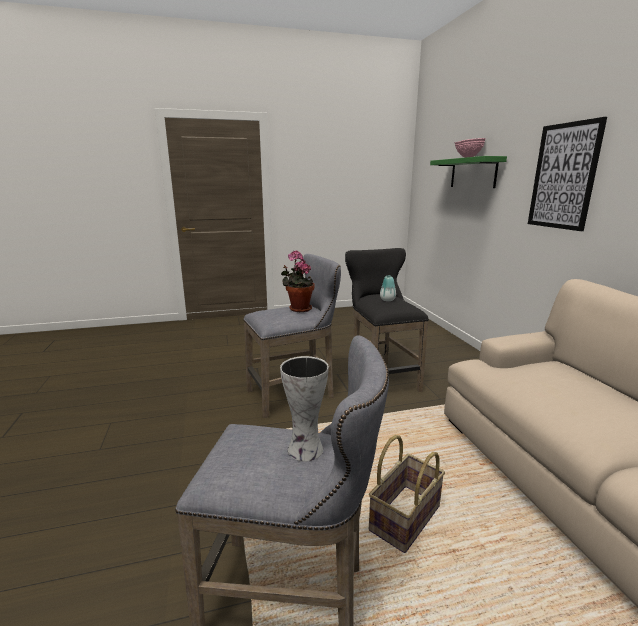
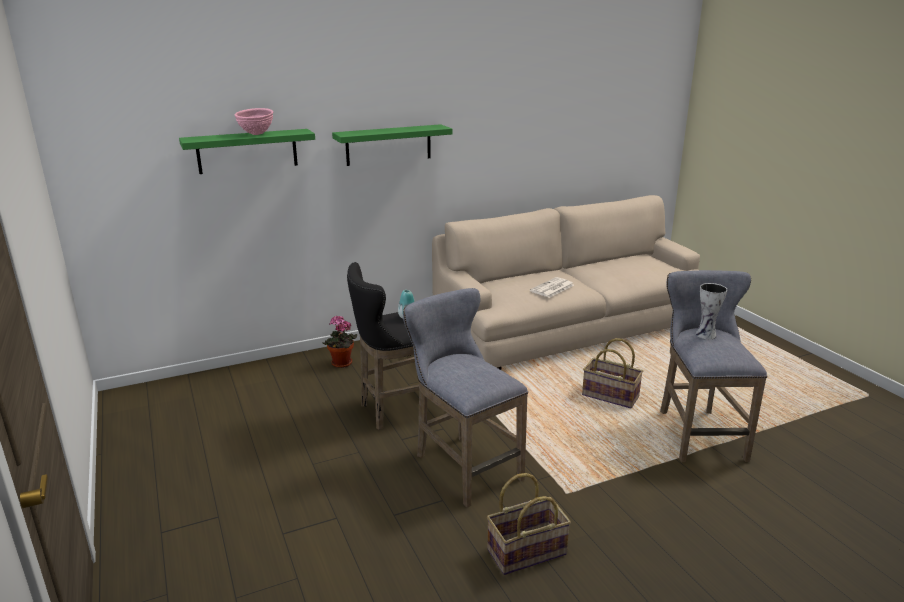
camera: 100 degrees left, 5 degrees up
potted plant [281,250,315,312] -> potted plant moved to [323,316,357,368]
picture [528,117,607,231] -> green shelf [332,124,452,166]
none -> basket [487,473,571,575]
none -> newspaper [530,277,574,298]

